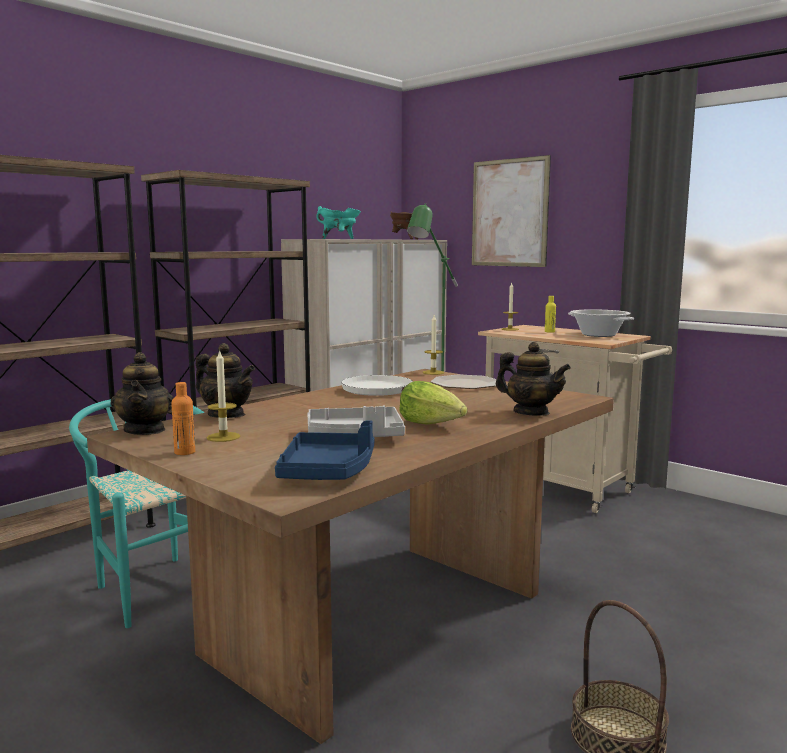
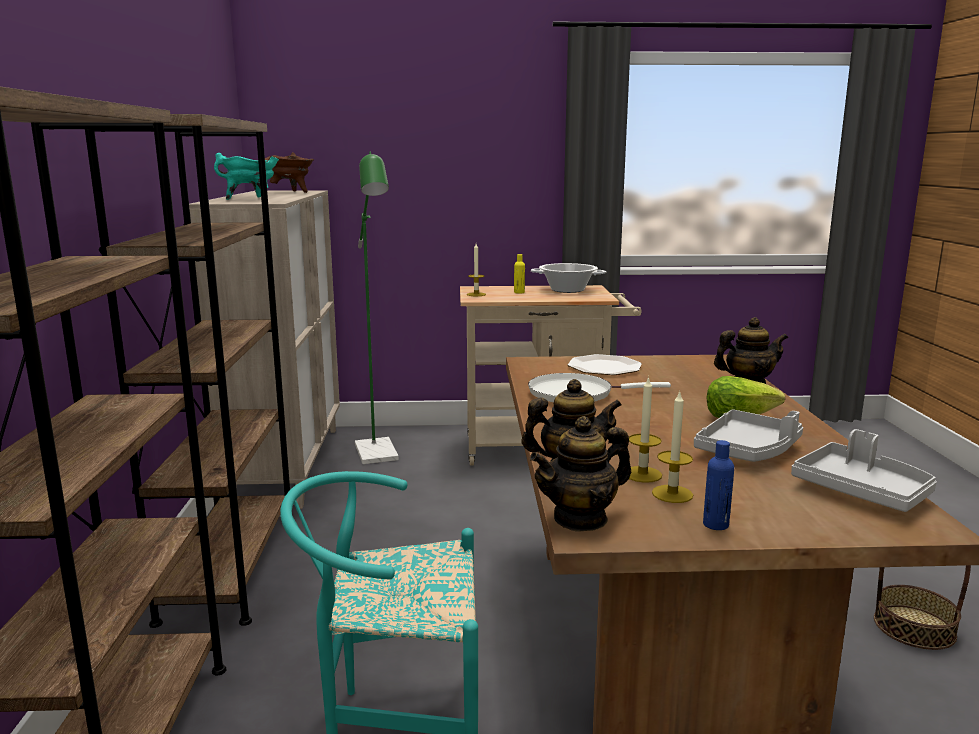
camera: 45 degrees left, 5 degrees up
teapot [111,352,173,435] -> teapot turned 120 degrees clockwise [530,416,631,532]
orange bottle [171,382,195,455] -> blue bottle [703,440,734,530]
blue tray [275,420,375,480] -> grey tray [791,429,937,512]
candle [423,315,444,375] -> candle moved to [629,376,662,483]
picture [472,155,551,267] -> none

